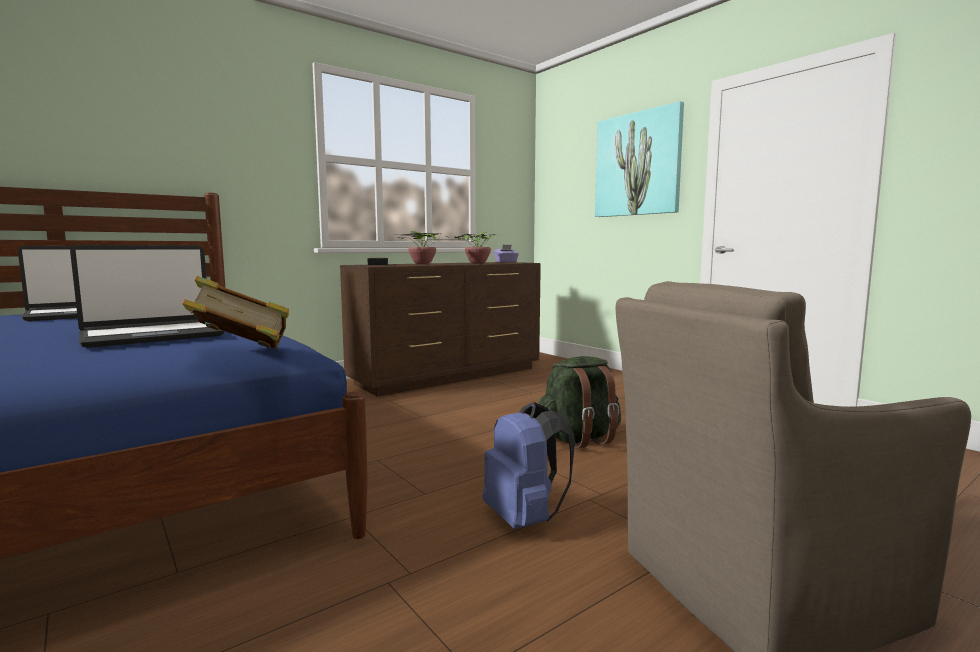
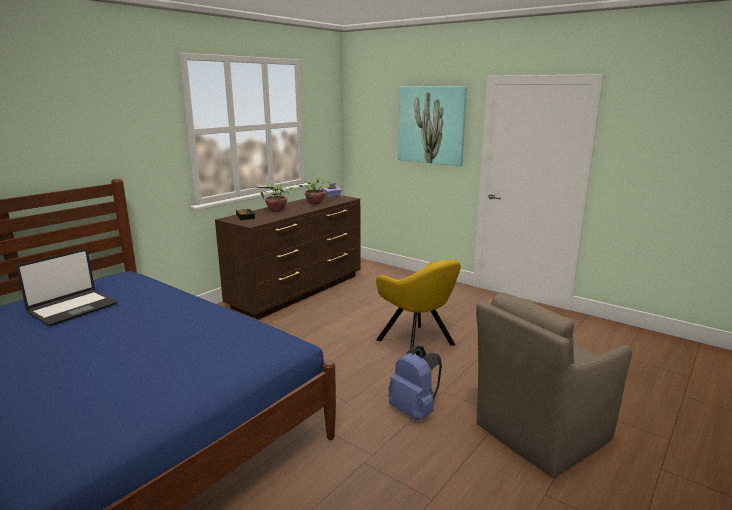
camera: 15 degrees left, 10 degrees up
laptop [70,245,225,348] -> none
book [182,276,289,349] -> none
green backpack [538,356,621,448] -> yellow armchair [376,260,461,349]

